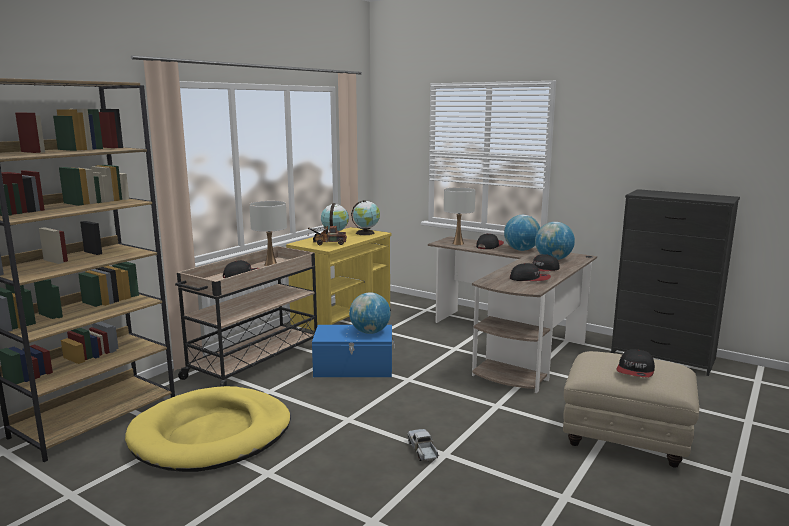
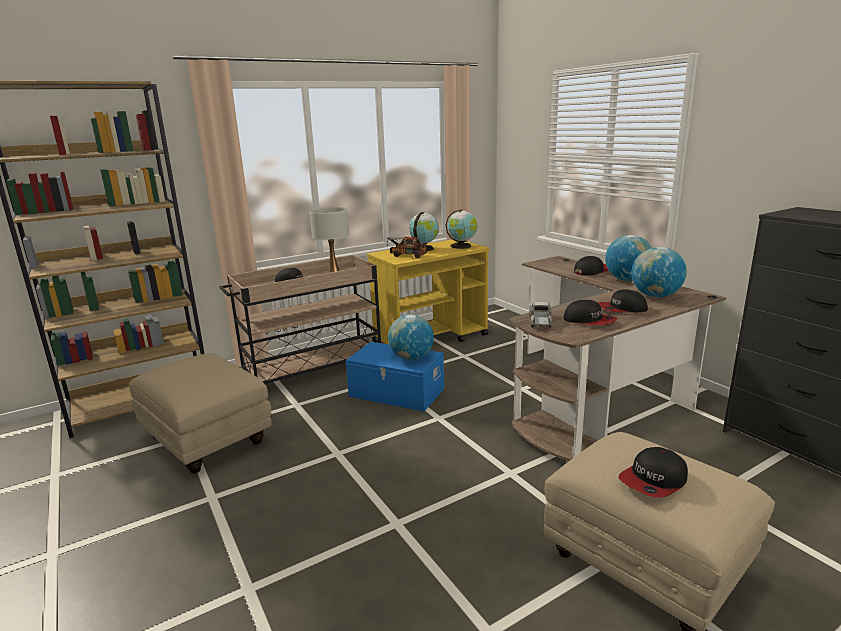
camera: 25 degrees right, 5 degrees up
yellow dog bed [125,386,291,472] -> beige ottoman [129,353,272,474]
toy truck [407,429,438,462] -> toy truck moved to [529,302,552,327]
white table lamp [444,187,476,245] -> none

